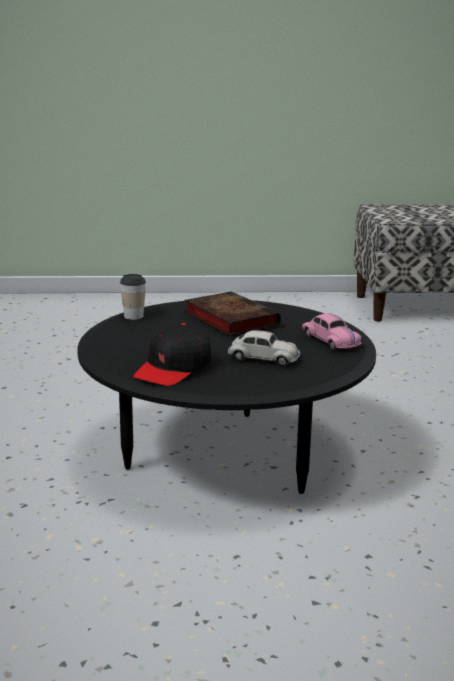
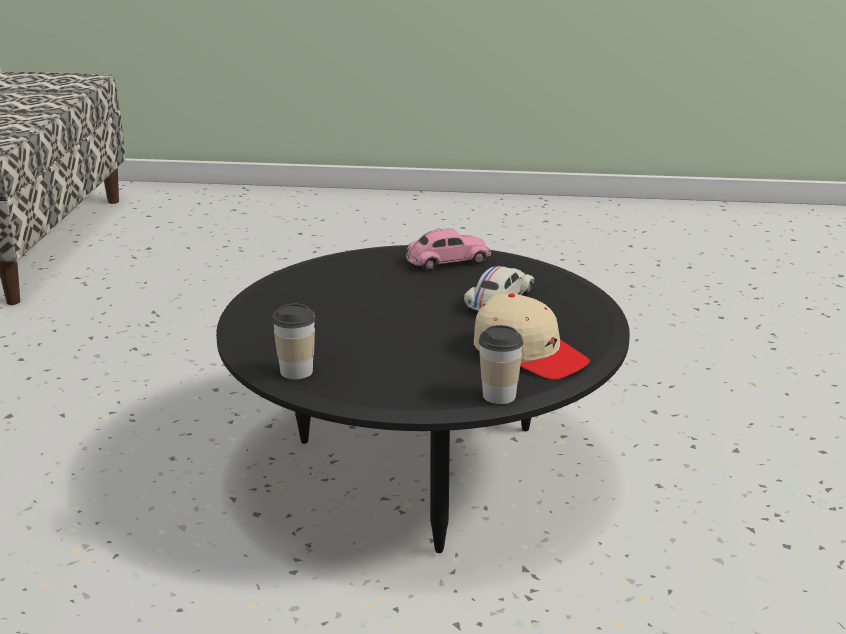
camera: 80 degrees left, 5 degrees up
black cap [133,323,211,386] -> beige cap [474,293,590,380]
book [184,292,281,336] -> none
none -> cup [479,325,524,404]

